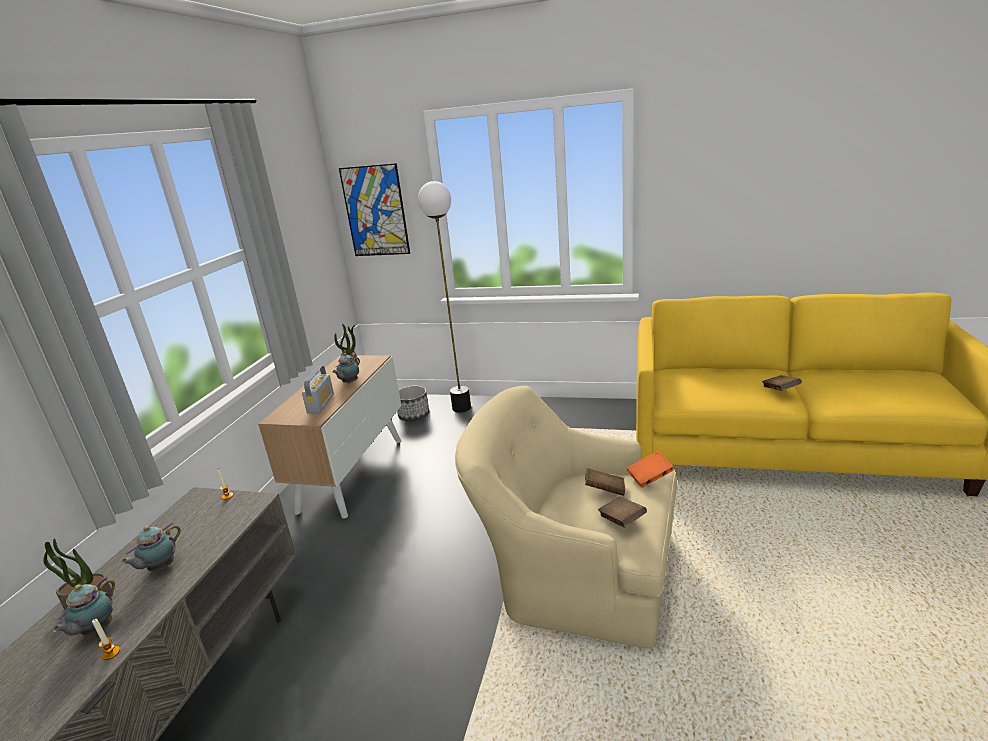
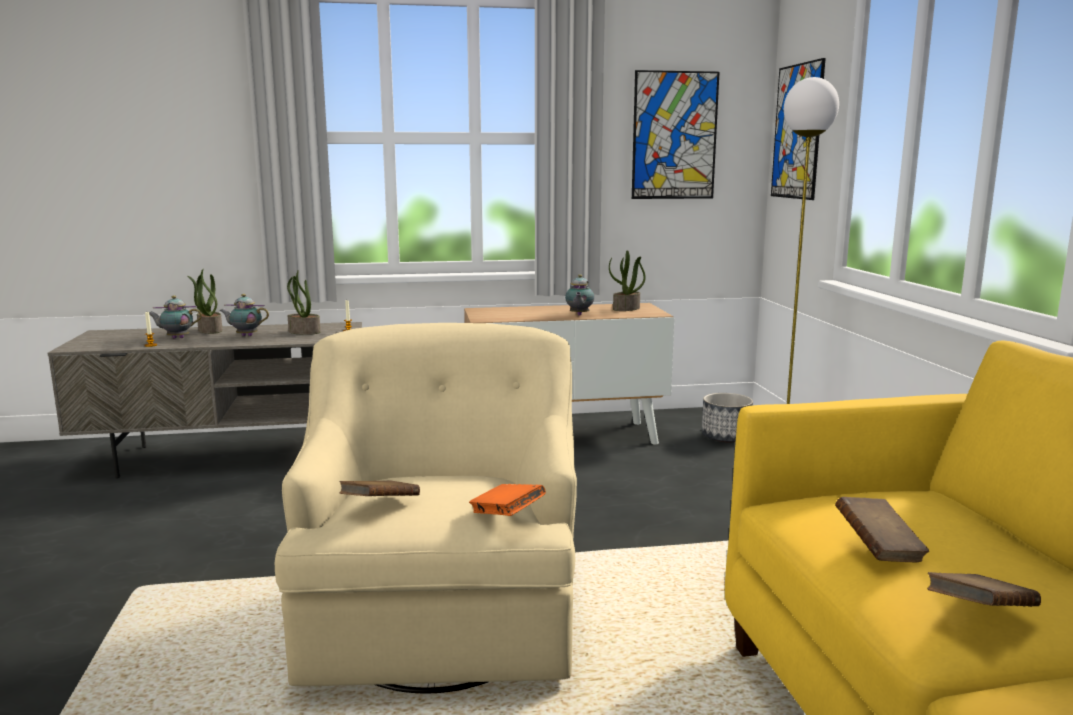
camera: 65 degrees right, 10 degrees down
radio [302,366,334,413] -> none
teapot [332,353,360,384] -> teapot turned 90 degrees counterclockwise [565,274,594,316]
brown book [585,468,626,496] -> brown book moved to [835,497,929,562]
none -> potted plant [287,270,321,335]
none -> picture [632,70,720,199]

